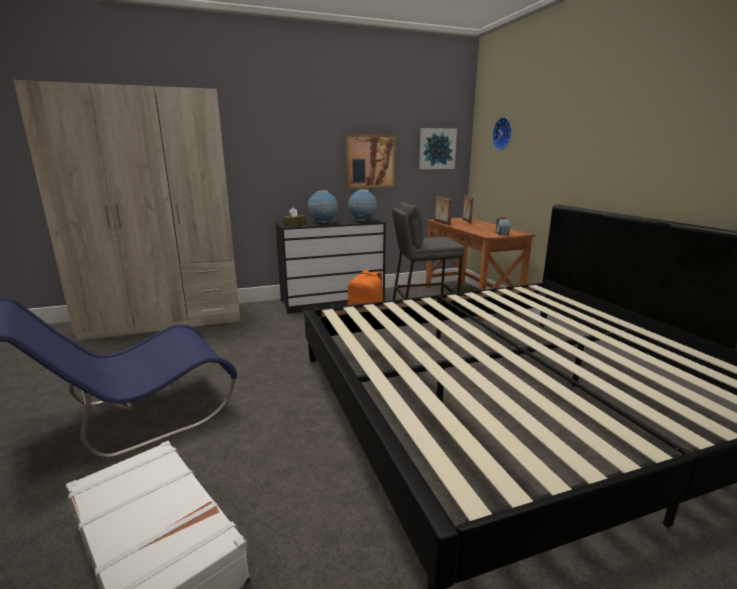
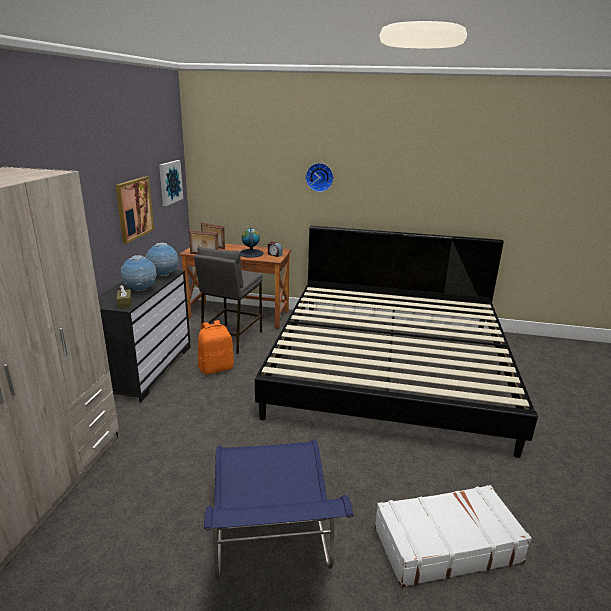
camera: 60 degrees left, 5 degrees up
wall clock [492,117,512,151] -> wall clock moved to [306,163,334,192]
none -> globe [240,228,263,258]

